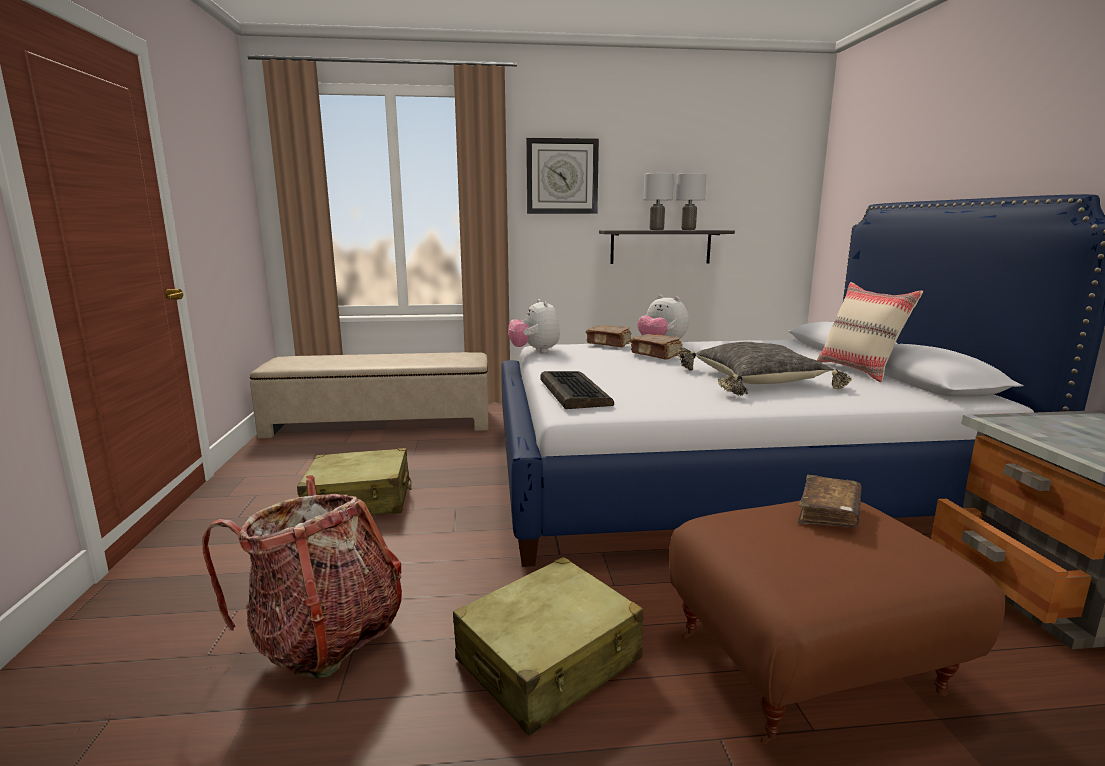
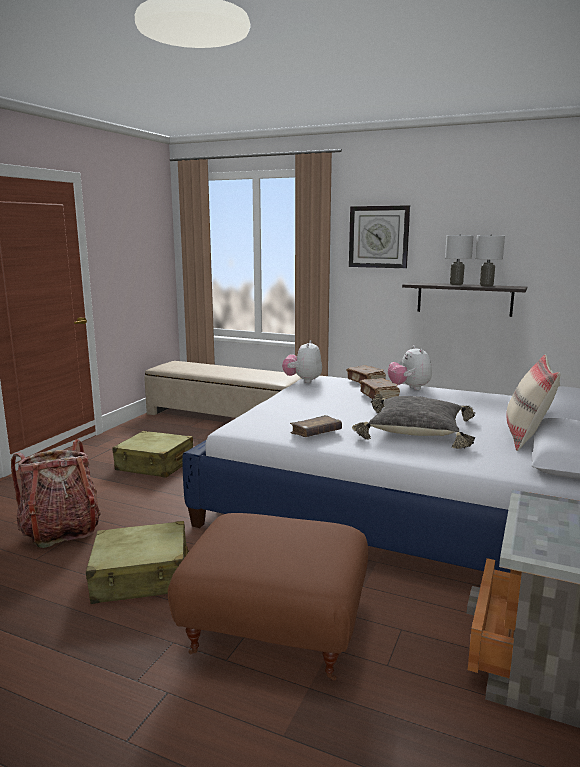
camera: 30 degrees right, 0 degrees up
keyboard [540,371,614,409] -> none
brown book [798,475,862,528] -> brown book moved to [290,415,342,437]

